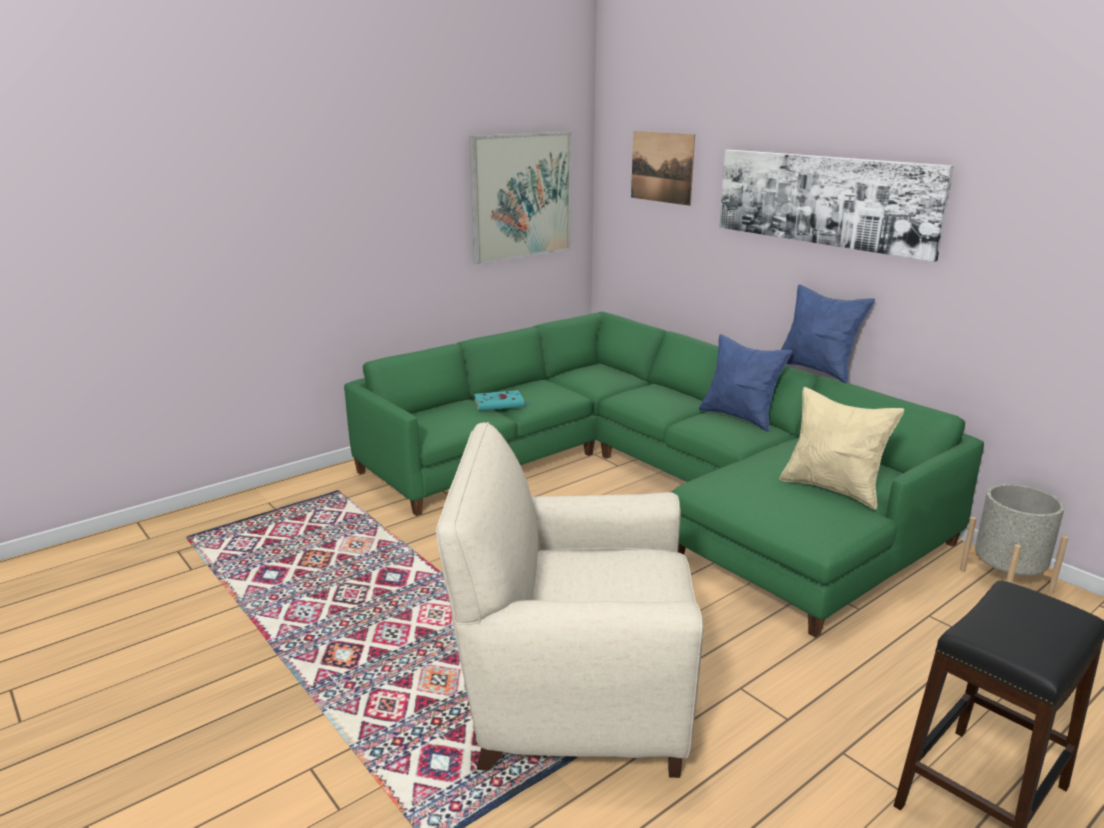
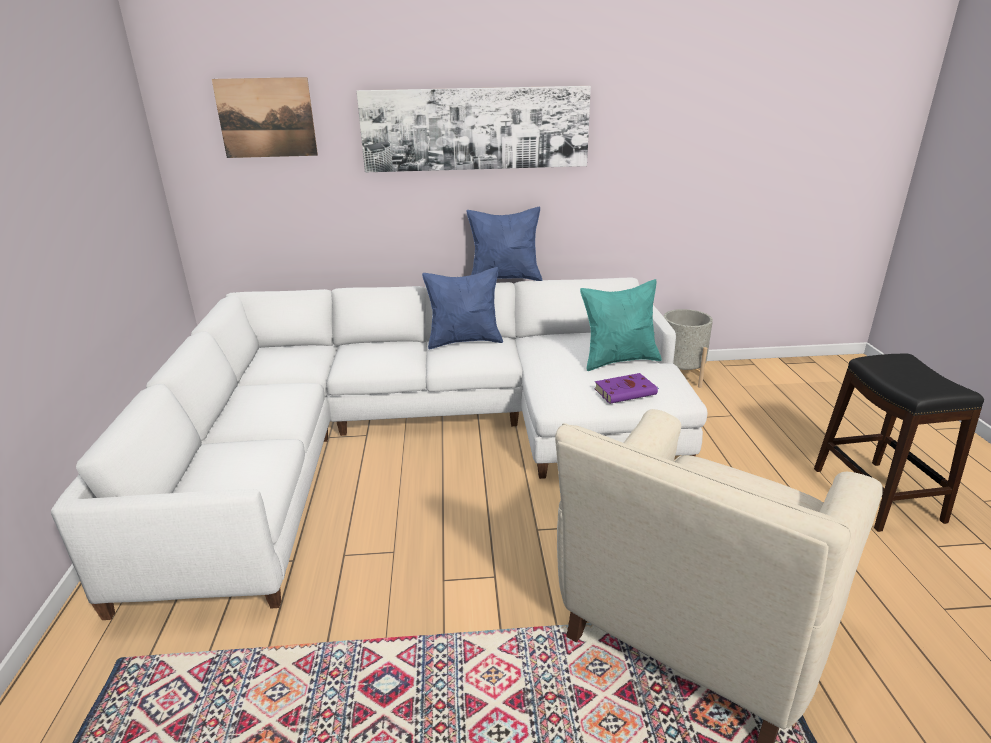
camera: 55 degrees left, 5 degrees up
green sofa [344,311,984,638] -> white sofa [51,277,708,620]
picture [469,132,571,264] -> none
turquoise book [474,390,530,411] -> none
beige pillow [779,387,904,510] -> turquoise pillow [580,279,662,371]
none -> purple book [594,373,659,404]

